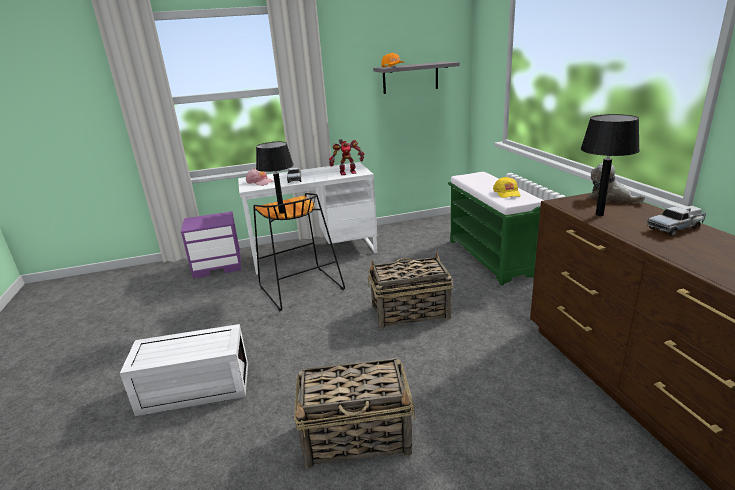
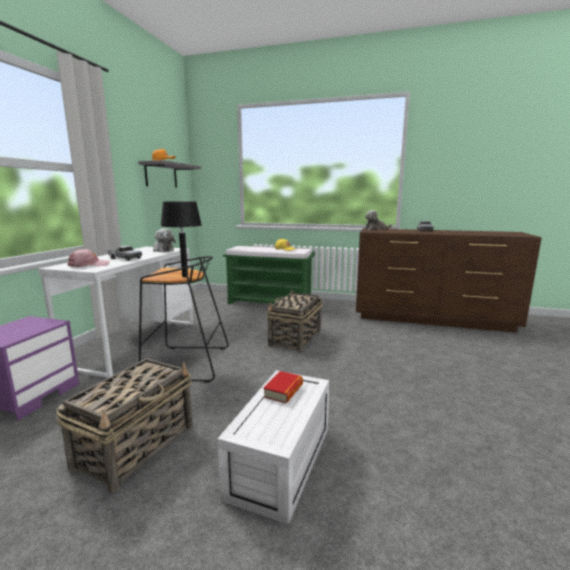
camera: 60 degrees left, 10 degrees down
basket [294,358,415,469] -> basket moved to [56,358,192,493]
toy robot [329,139,364,175] -> plush toy [153,229,176,252]
black table lamp [581,114,640,216] -> none
none -> book [263,371,303,403]

